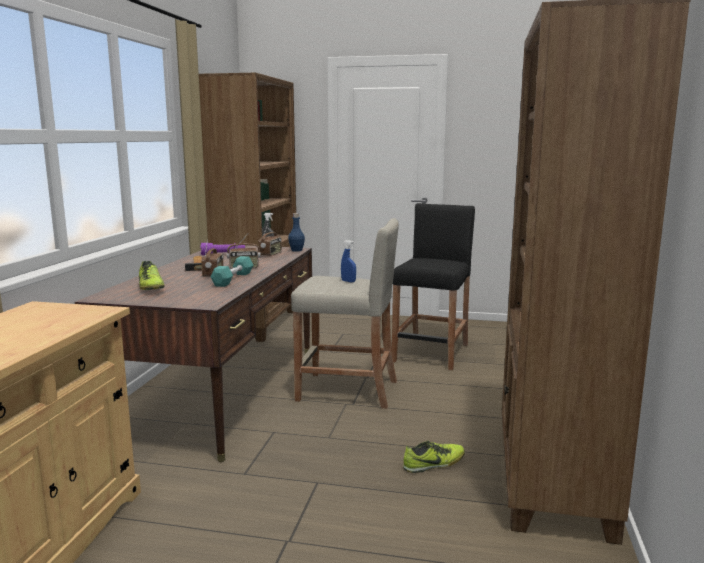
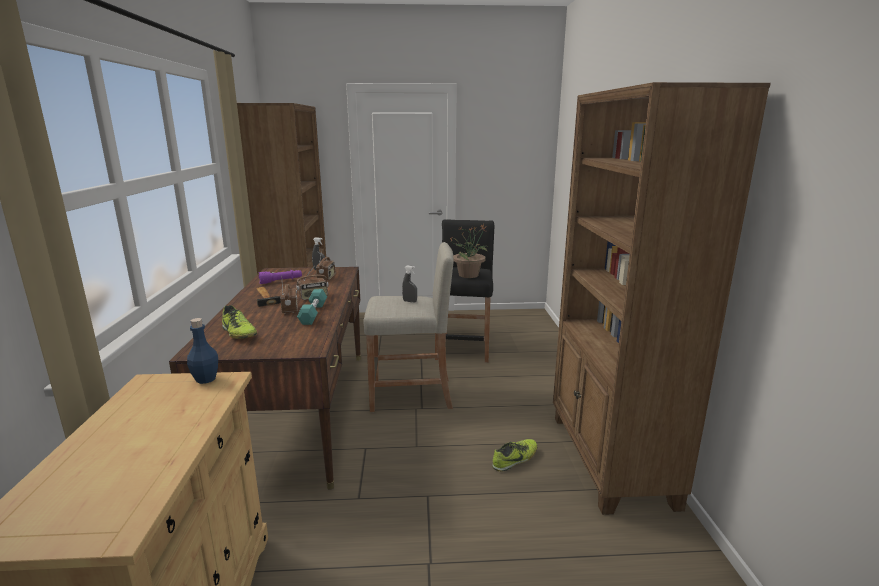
camera: 15 degrees left, 5 degrees up
blue bottle [288,213,305,252] -> blue bottle moved to [187,318,218,384]
blue spray bottle [341,240,356,282] -> grey spray bottle [402,265,417,303]
none -> potted plant [450,224,489,278]

